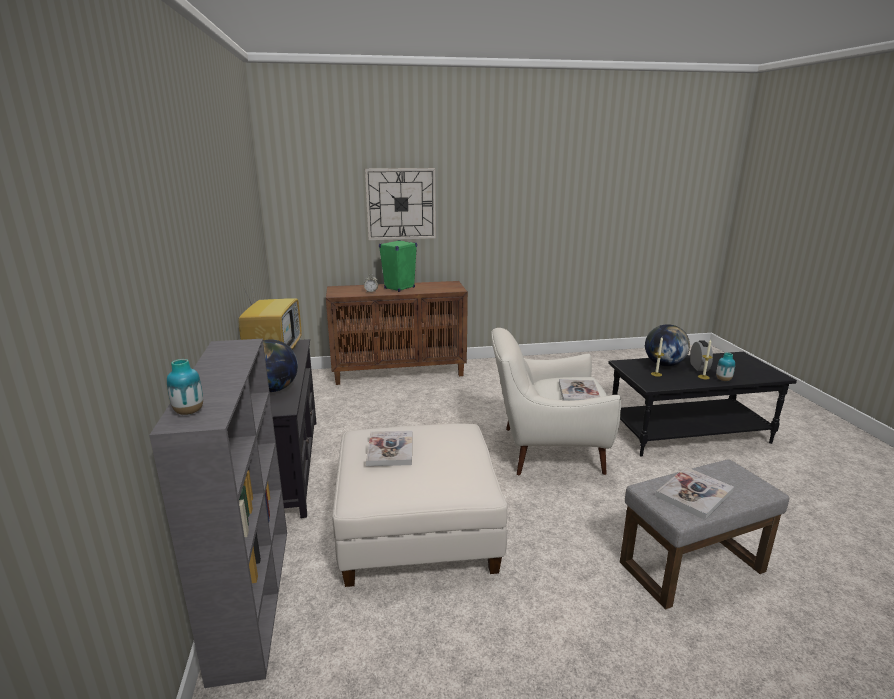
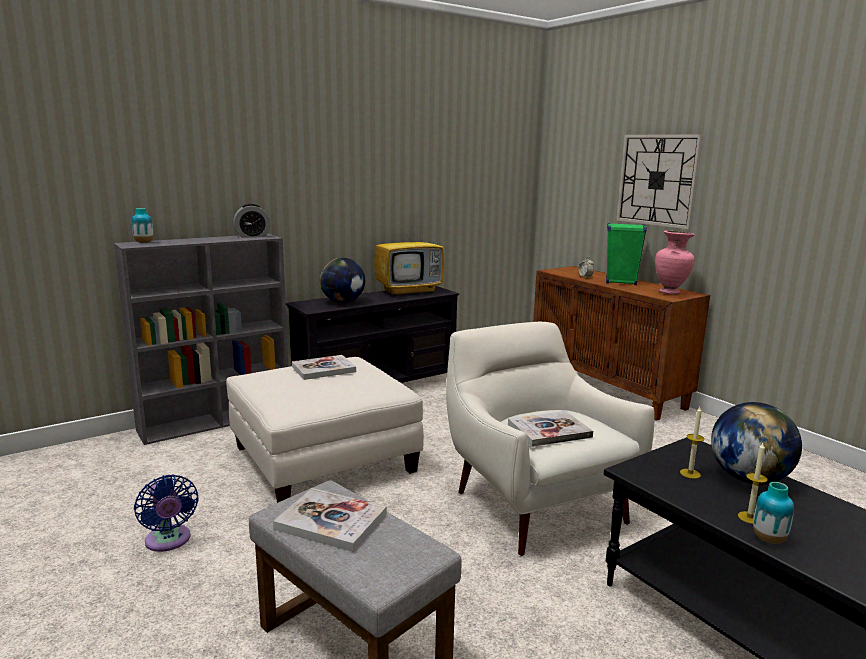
camera: 65 degrees right, 5 degrees down
alarm clock [690,340,713,371] -> alarm clock moved to [233,204,271,238]
none -> blue fan [134,474,199,552]
none -> pink vase [655,230,695,295]

